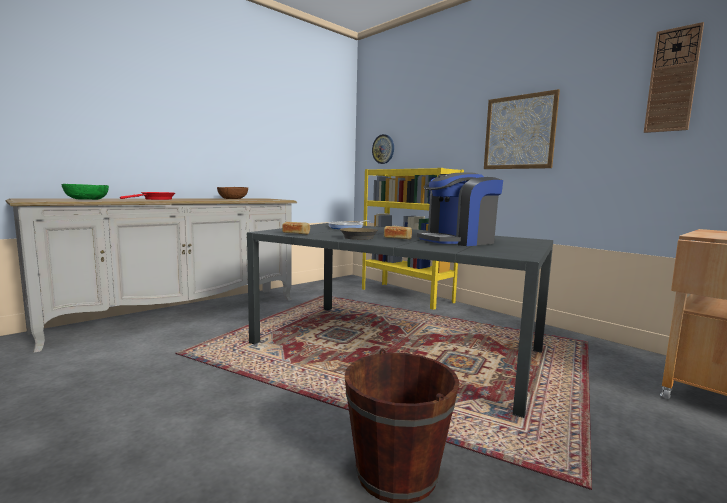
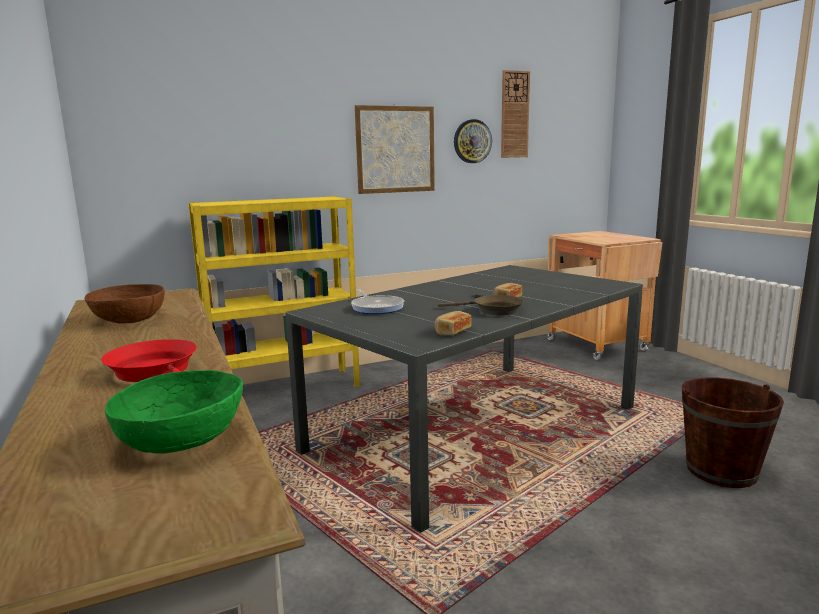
camera: 70 degrees left, 5 degrees up
wall clock [372,134,394,164] -> wall clock moved to [454,119,492,163]
coffee machine [417,172,503,246] -> none

